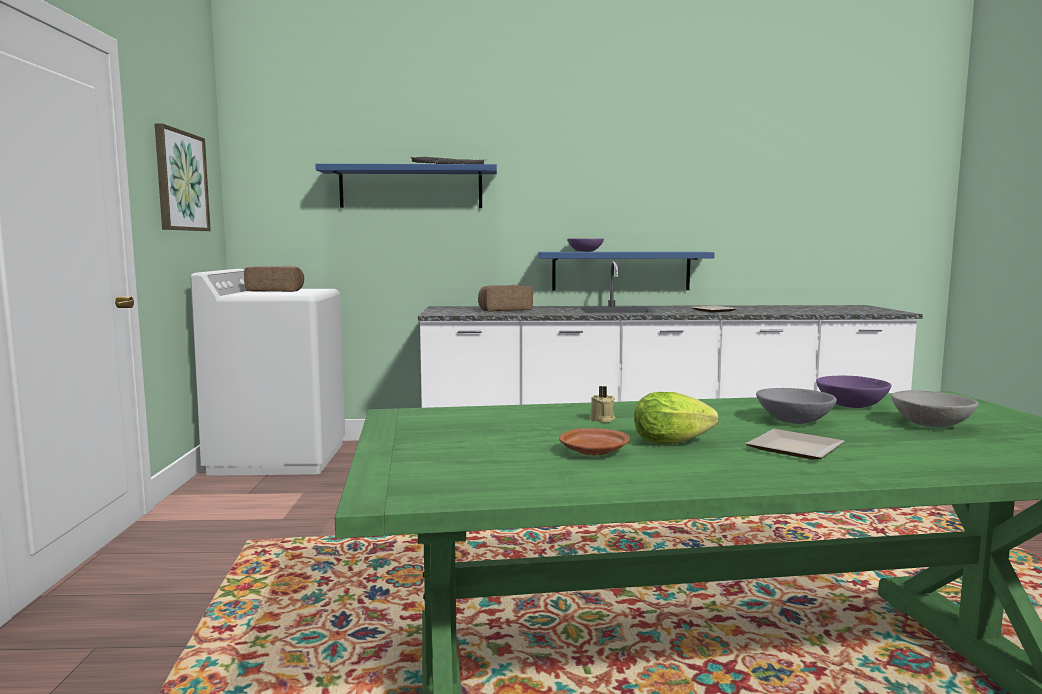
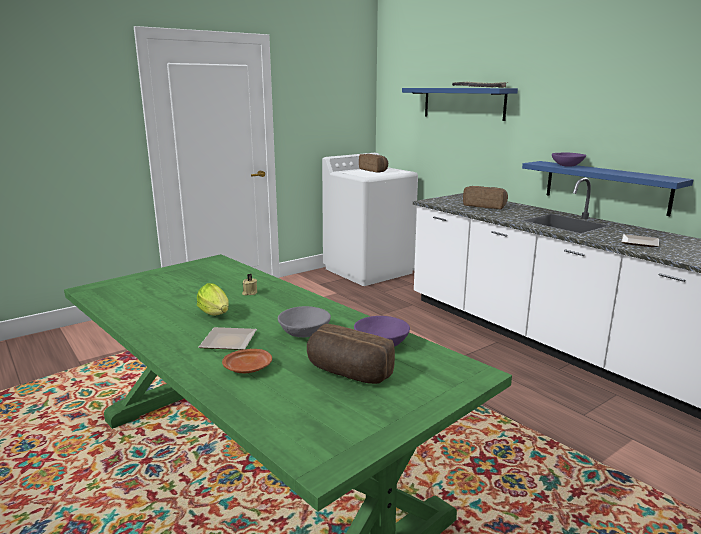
camera: 55 degrees right, 10 degrees up
picture [155,123,211,231] -> none
brown plate [559,428,630,455] -> brown plate moved to [222,349,272,373]
grey bowl [891,390,979,427] -> bread [307,324,395,384]

